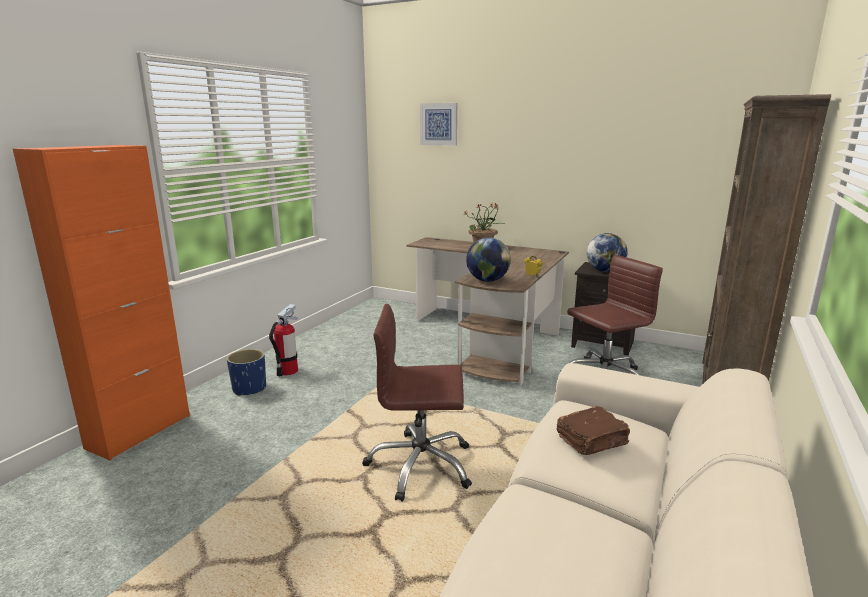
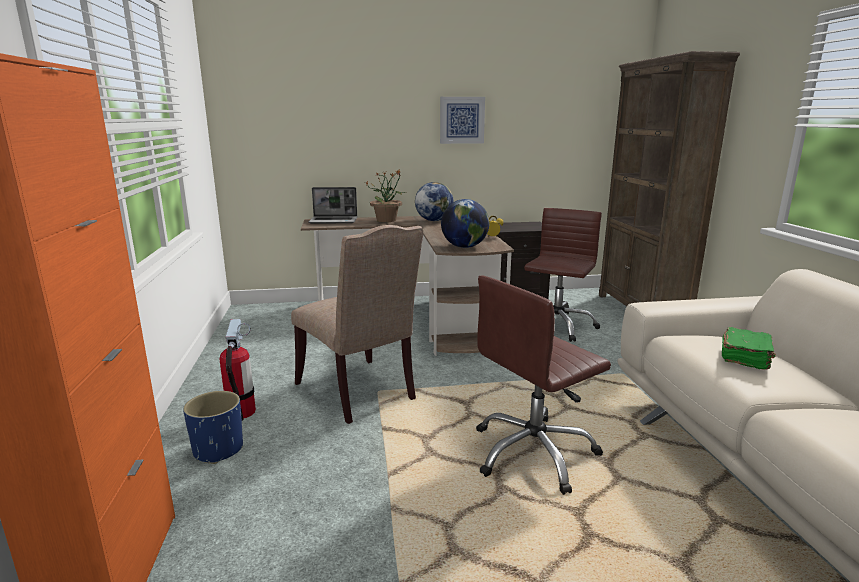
camera: 35 degrees left, 0 degrees up
picture [420,103,457,146] -> picture moved to [440,97,485,144]
brown book [557,406,630,455] -> green book [722,327,776,370]
globe [587,233,628,272] -> globe moved to [415,182,454,221]
none -> beige chair [291,225,424,424]
none -> laptop [308,187,357,224]

